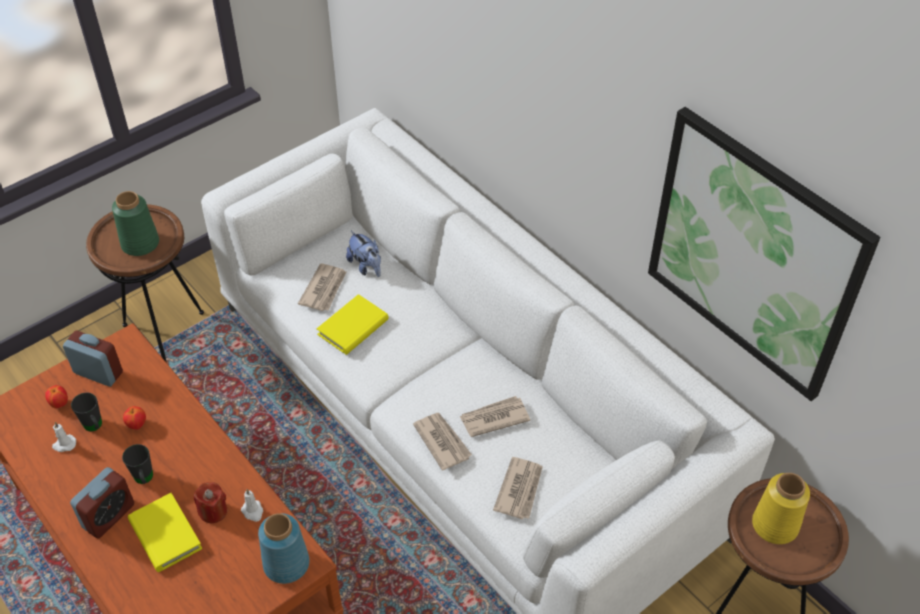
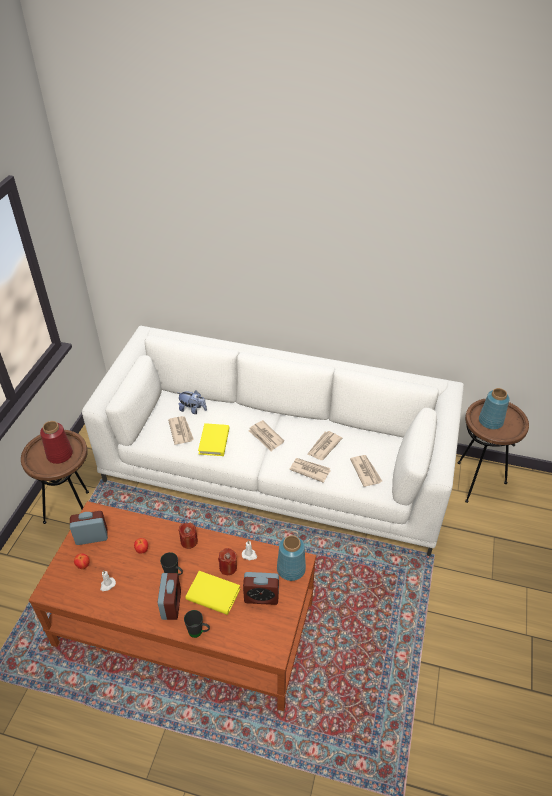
camera: 35 degrees left, 5 degrees down
black mug [71,392,102,431] -> black mug moved to [184,610,210,638]
green vase [112,191,159,256] -> red vase [40,421,73,464]
picture [648,107,881,401] -> none
yellow vase [752,473,810,544] -> blue vase [479,388,510,430]
none -> red candle [179,522,198,549]
none -> alarm clock [243,572,279,605]
none -> newspaper [248,420,284,451]

